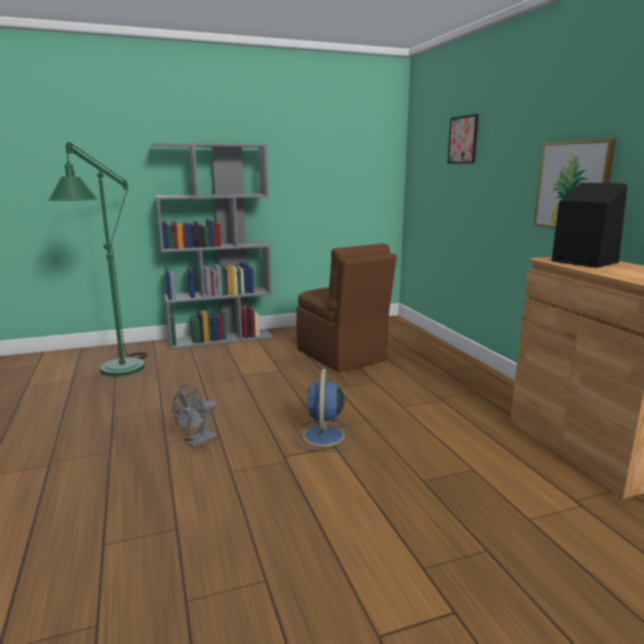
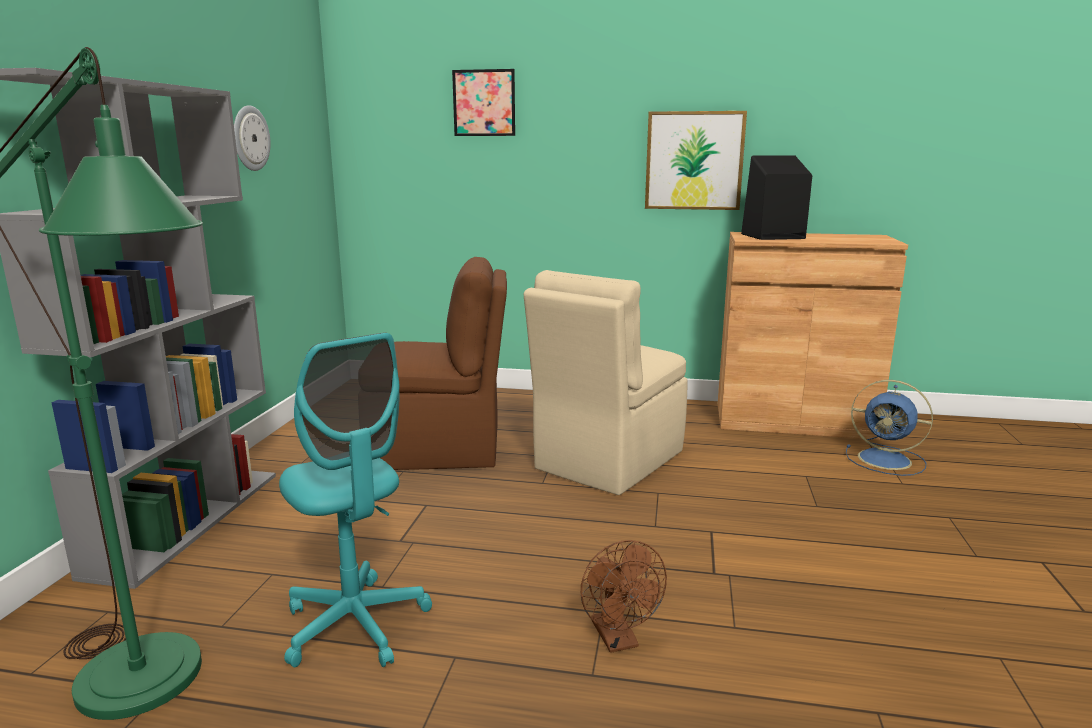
camera: 60 degrees left, 0 degrees up
grey fan [172,385,217,448] -> brown fan [581,540,667,653]
blue fan [294,369,354,452] -> blue fan moved to [846,380,933,476]
none -> wall clock [234,105,271,171]
none -> turquoise office chair [279,333,432,667]
none -> beige chair [524,270,688,495]

